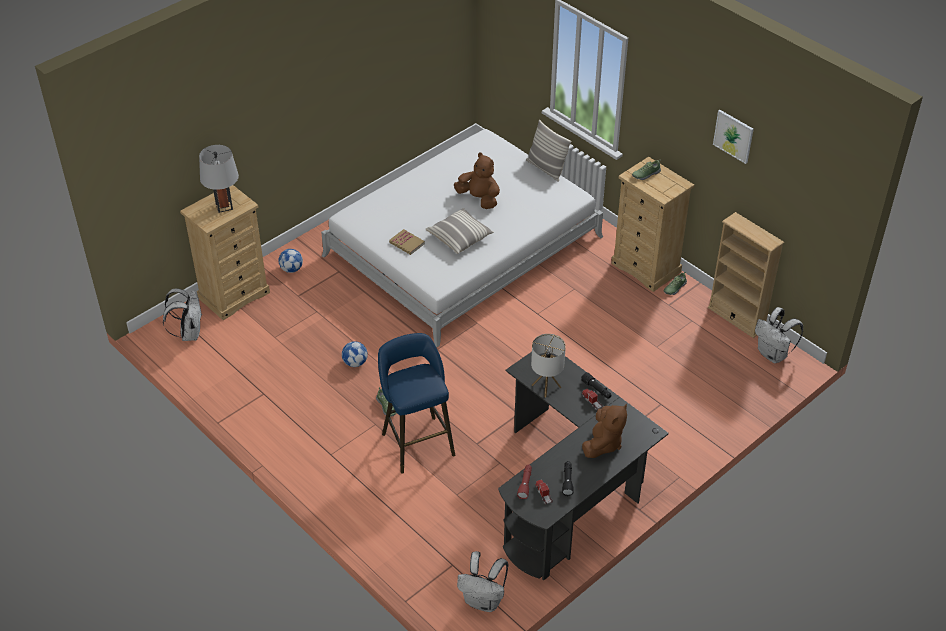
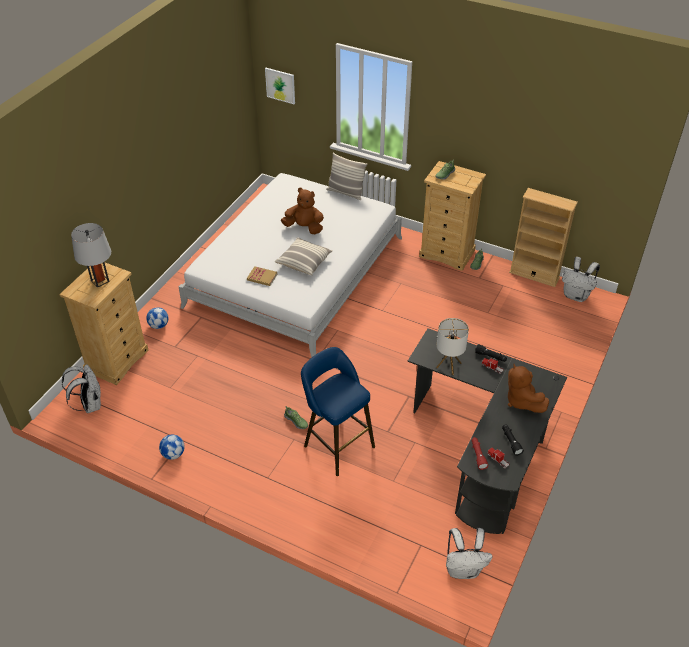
camera: 20 degrees left, 0 degrees up
football [342,341,368,367] -> football moved to [159,434,185,460]
brown plush toy [582,404,627,458] -> brown plush toy turned 150 degrees clockwise [508,364,549,413]
picture [713,110,754,164] -> picture moved to [265,68,295,104]

